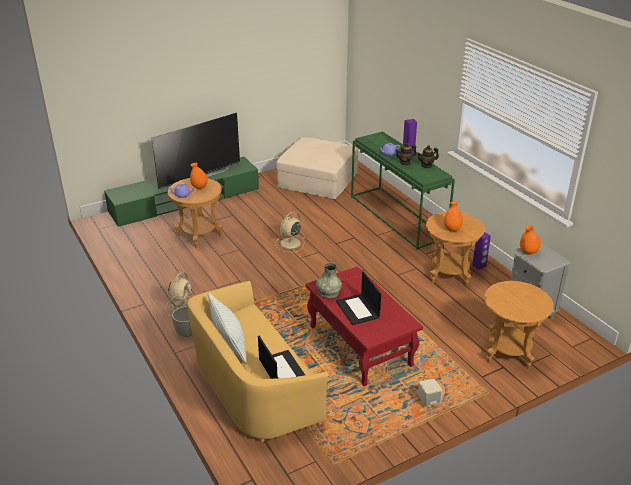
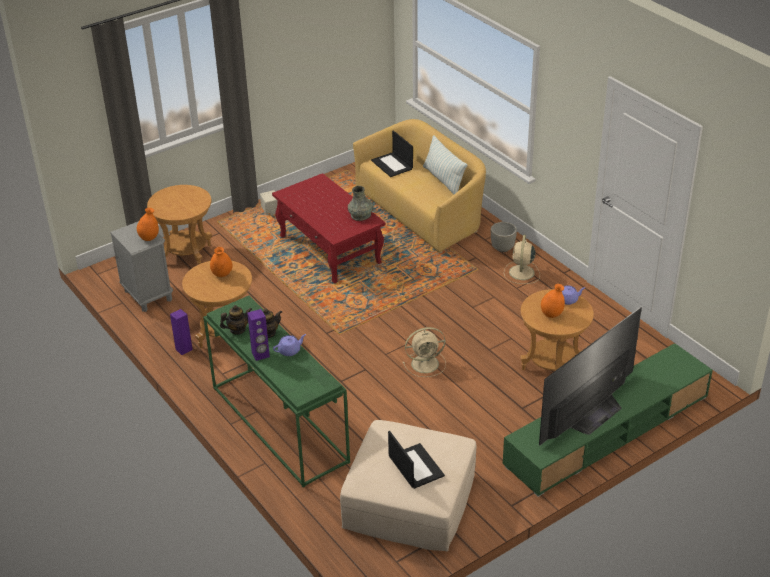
camera: 175 degrees right, 5 degrees up
beige fan [275,212,305,252] -> beige fan turned 45 degrees clockwise [403,327,446,377]
laptop [336,271,381,325] -> laptop moved to [388,431,445,489]

